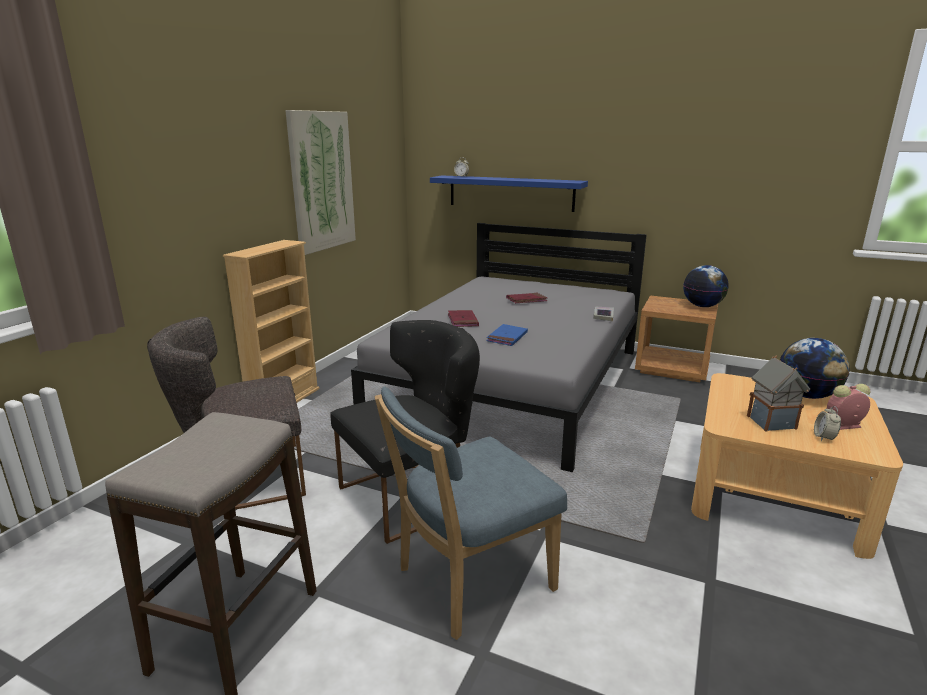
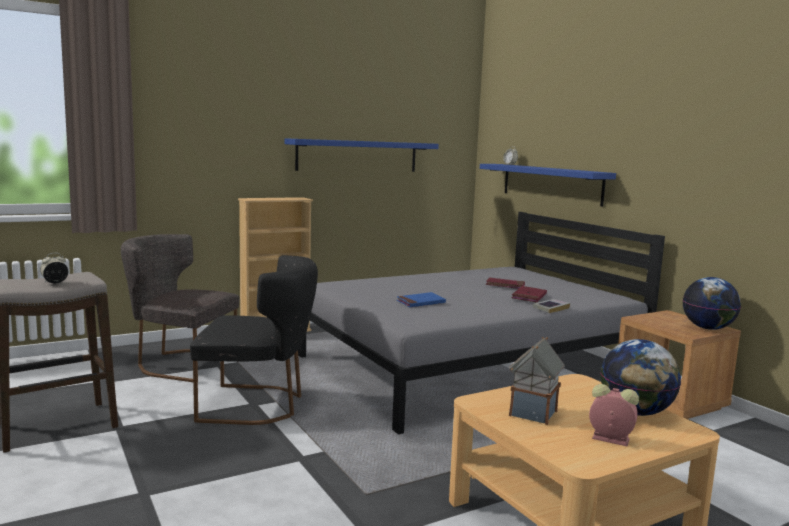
camera: 35 degrees right, 10 degrees down
picture [285,110,356,255] -> blue shelf [284,138,439,172]
blue chair [375,386,567,640] -> none
red book [448,310,479,327] -> red book moved to [511,286,547,302]
alarm clock [814,406,841,441] -> alarm clock moved to [40,253,69,283]

